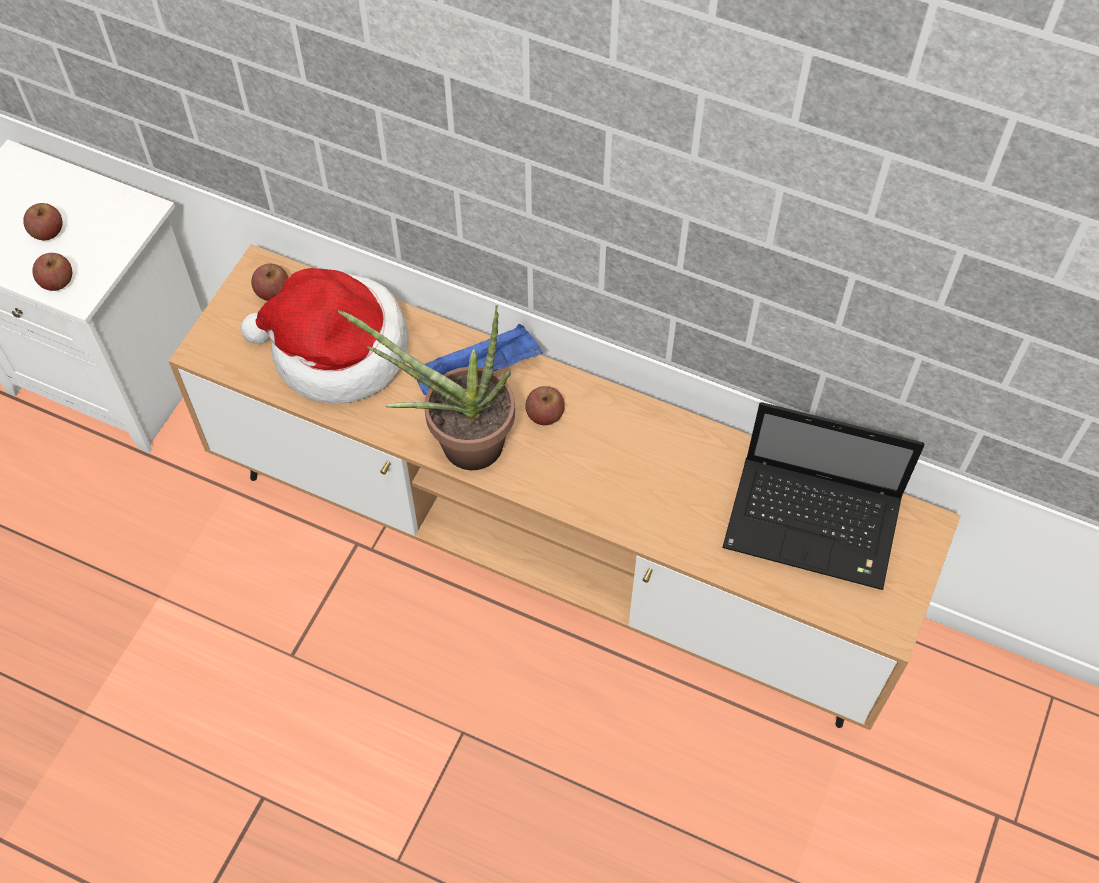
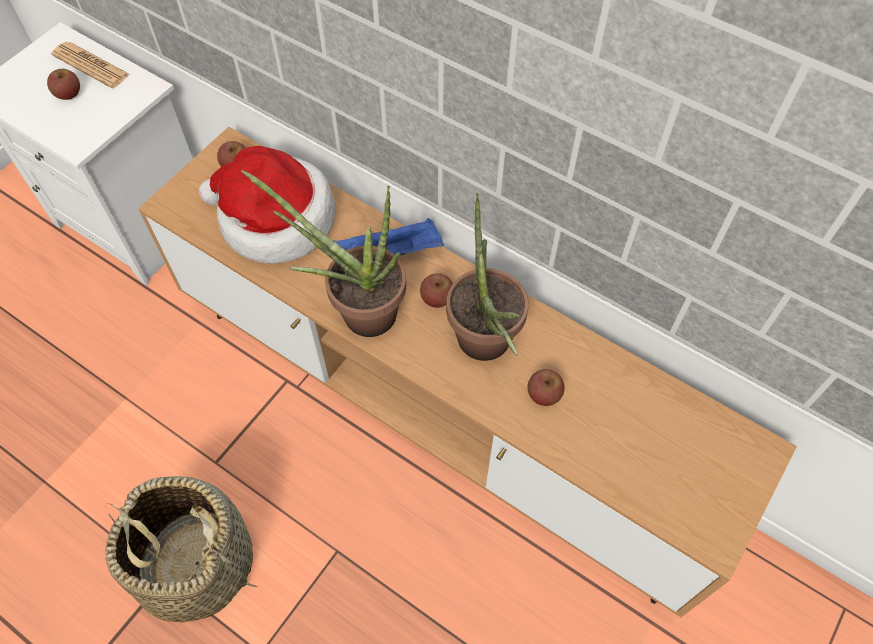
camera: 10 degrees right, 0 degrees up
apple [32,253,72,291] -> apple moved to [527,369,565,406]
laptop [722,402,924,590] -> none
none -> newspaper [51,42,130,88]
none -> basket [105,476,257,622]
none -> potted plant [446,193,529,361]

